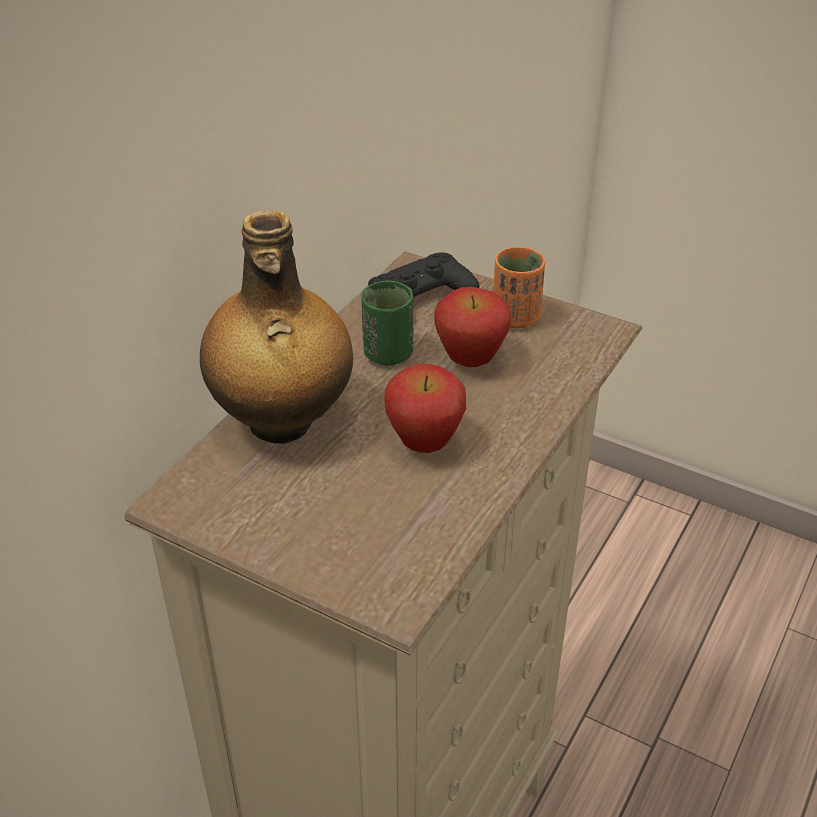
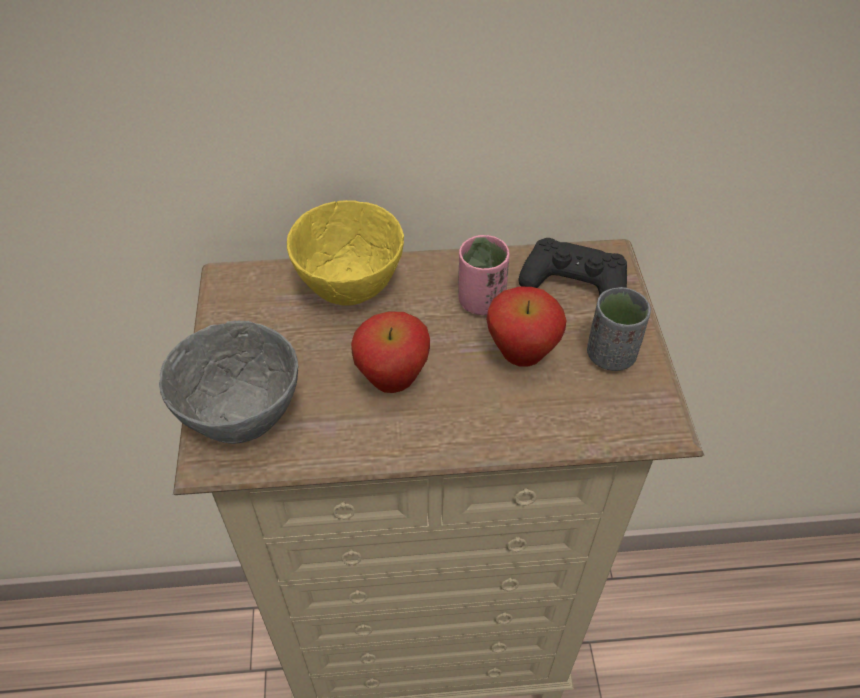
camera: 55 degrees right, 10 degrees up
bottle [200,210,353,444] -> yellow bowl [287,200,404,306]
green cup [361,281,413,365] -> pink cup [458,235,510,315]
orange cup [493,247,545,328] -> grey cup [587,287,651,371]
none -> grey bowl [159,321,298,444]

